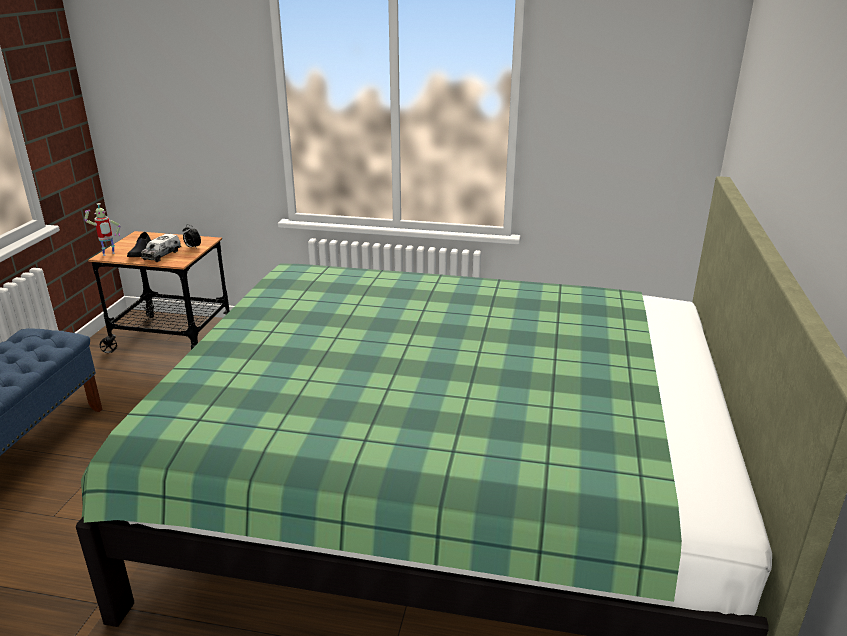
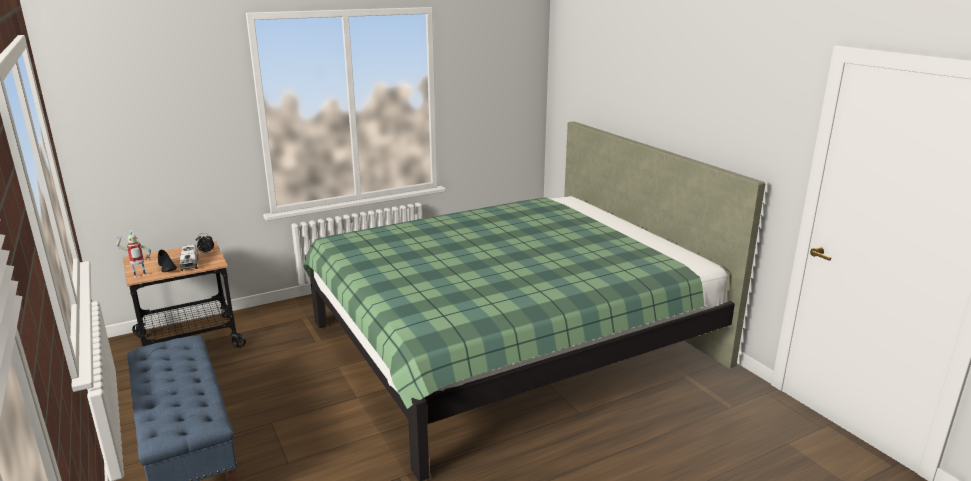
camera: 40 degrees left, 5 degrees down
toy robot [84,203,120,256] -> toy robot turned 45 degrees clockwise [116,230,151,278]

